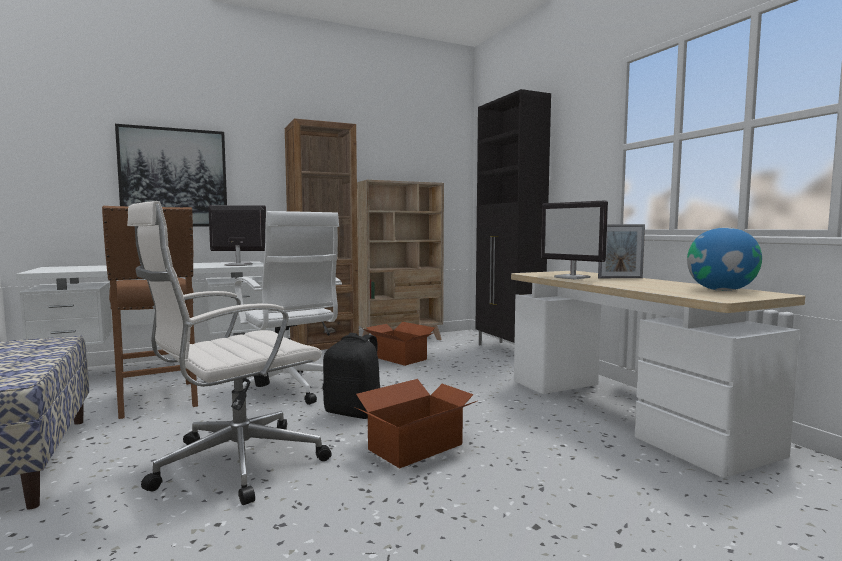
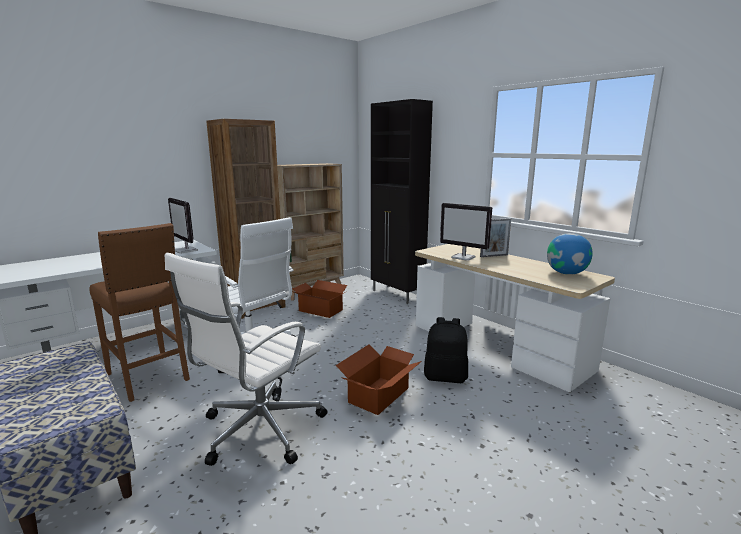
camera: 15 degrees left, 10 degrees up
picture [115,124,227,226] -> none
monitor [208,205,266,266] -> monitor turned 120 degrees counterclockwise [168,198,198,253]
black backpack [323,333,380,419] -> black backpack moved to [424,317,468,383]

